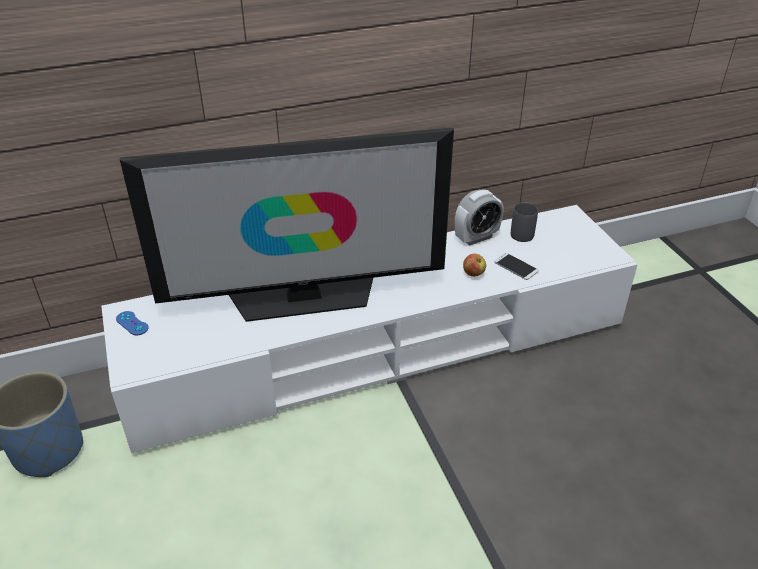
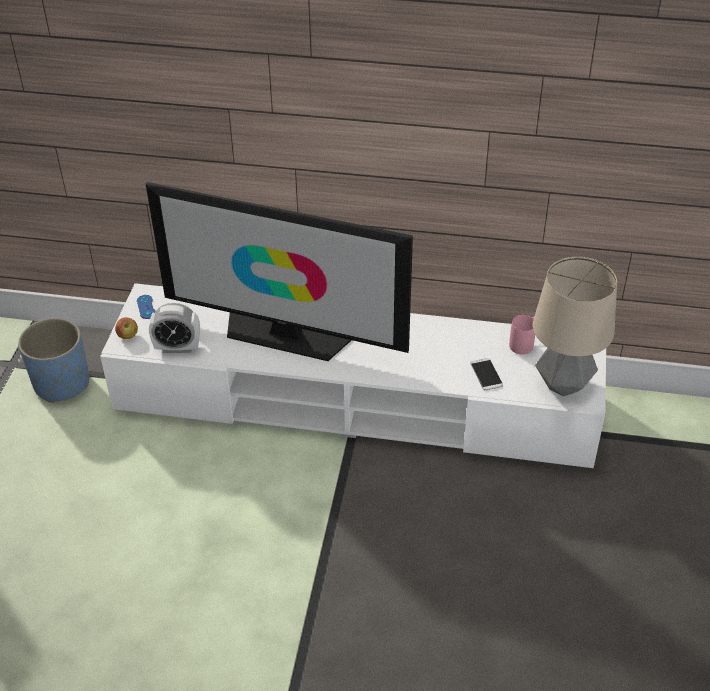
camera: 30 degrees right, 5 degrees up
alarm clock [455,190,503,246] -> alarm clock moved to [149,303,200,353]
apple [463,254,486,277] -> apple moved to [115,317,138,339]
grey mug [511,202,538,242] -> pink mug [509,315,535,354]
none -> table lamp [533,257,617,396]

